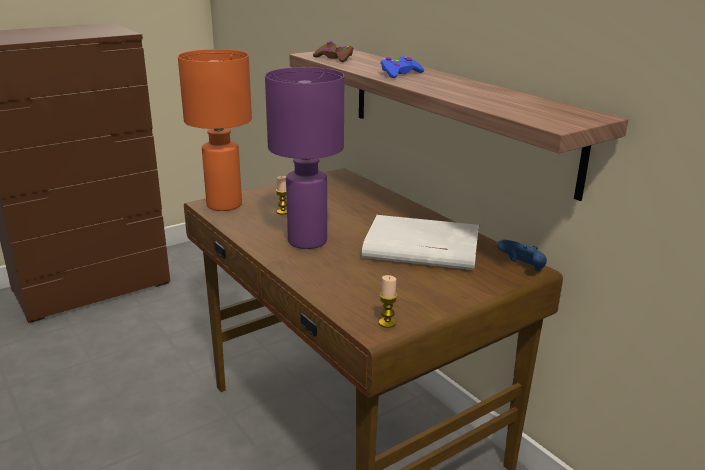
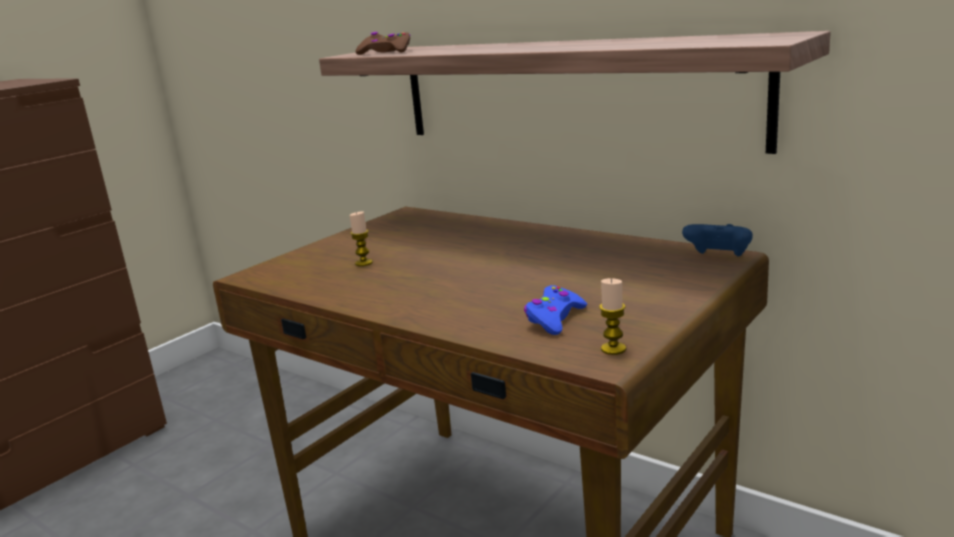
camera: 15 degrees left, 5 degrees down
orange table lamp [178,49,252,211] -> none
purple table lamp [265,67,344,249] -> none
white book [362,215,479,270] -> none
blue game controller [381,56,424,78] -> blue game controller moved to [524,285,587,335]

